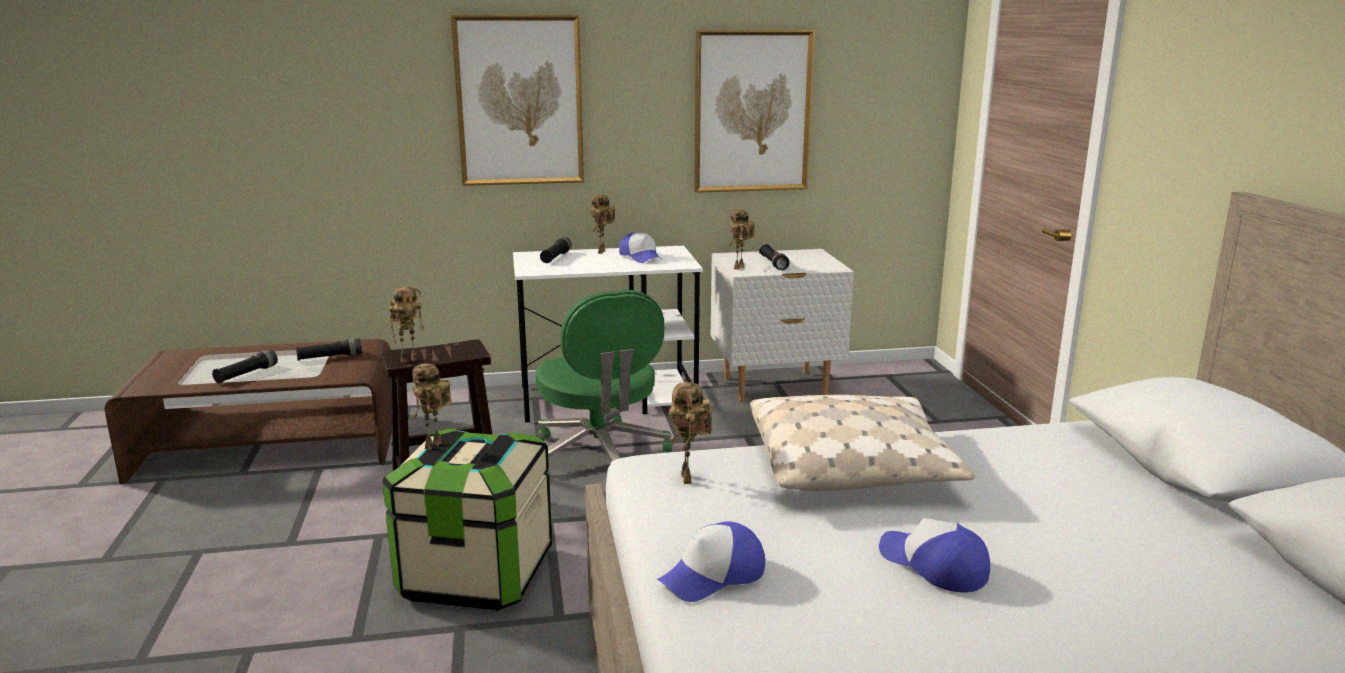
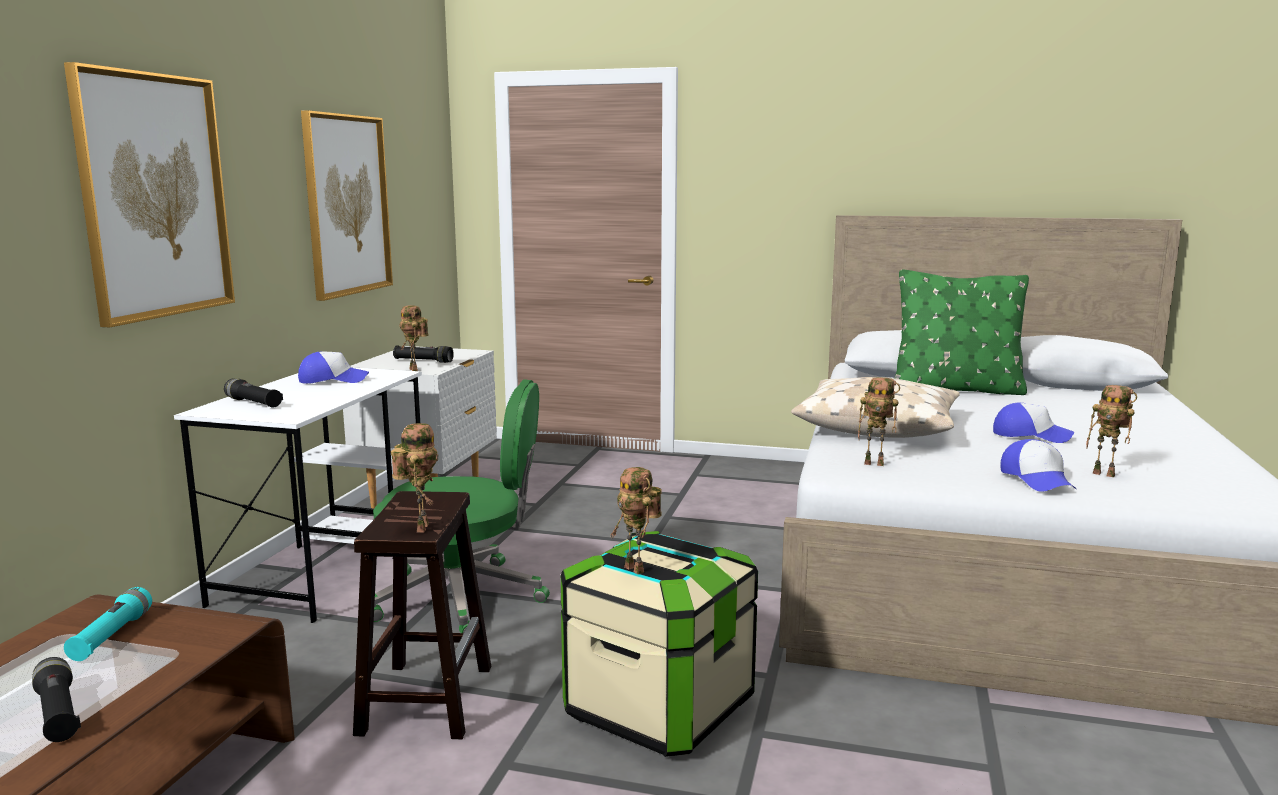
camera: 65 degrees left, 5 degrees down
black flashlight [296,338,362,361] -> turquoise flashlight [64,587,152,661]
toy robot [590,195,615,254] -> toy robot moved to [1086,385,1137,477]
cap [879,518,990,593] -> cap turned 135 degrees counterclockwise [993,403,1074,443]
none -> green pillow [895,269,1029,395]

